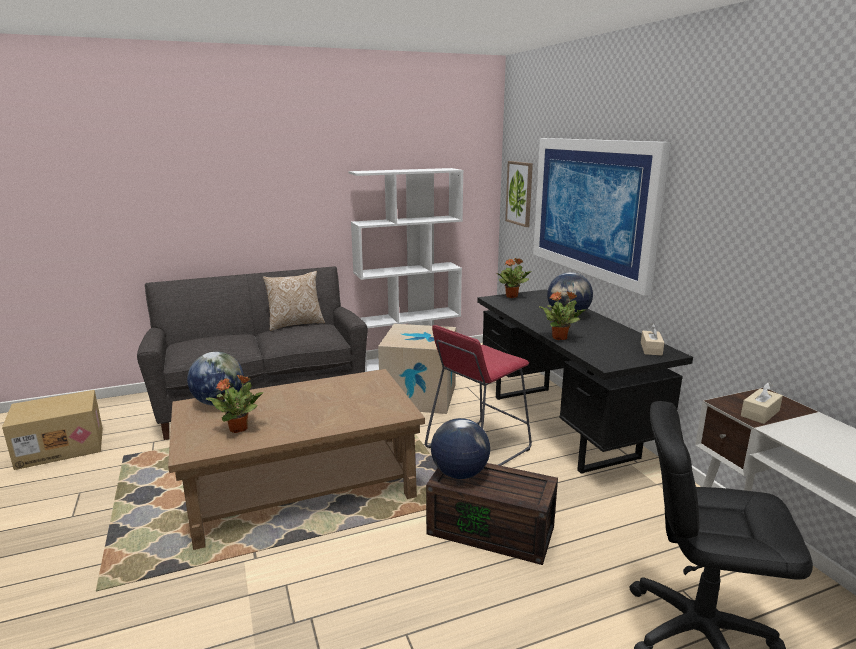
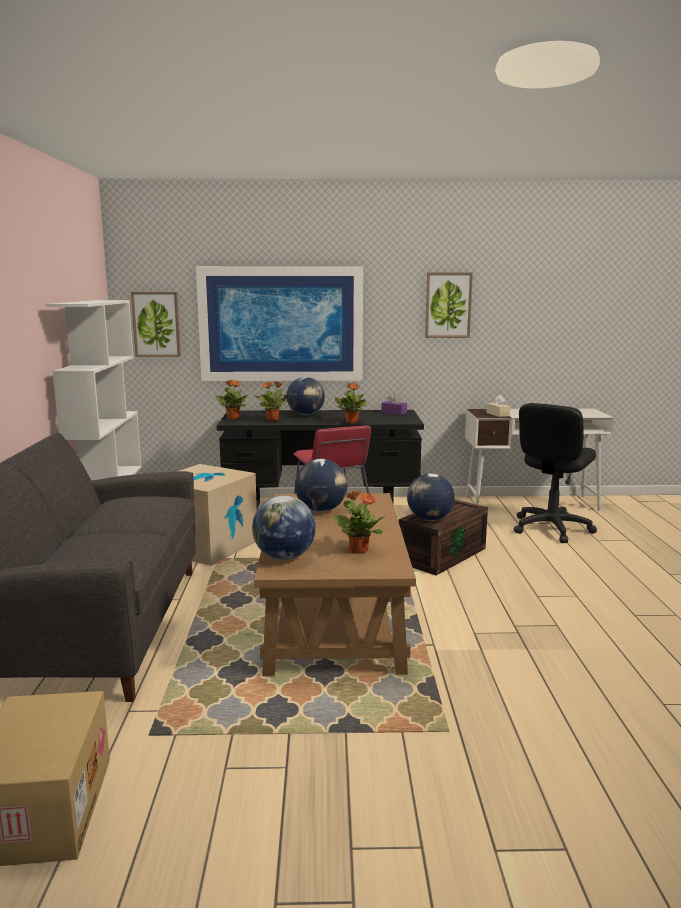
camera: 70 degrees left, 5 degrees down
pillow [263,271,325,331] -> none
beige tissue box [641,323,664,356] -> purple tissue box [381,393,407,415]
none -> potted plant [254,381,291,421]
none -> globe [295,459,348,512]
none -> picture [425,272,473,338]

